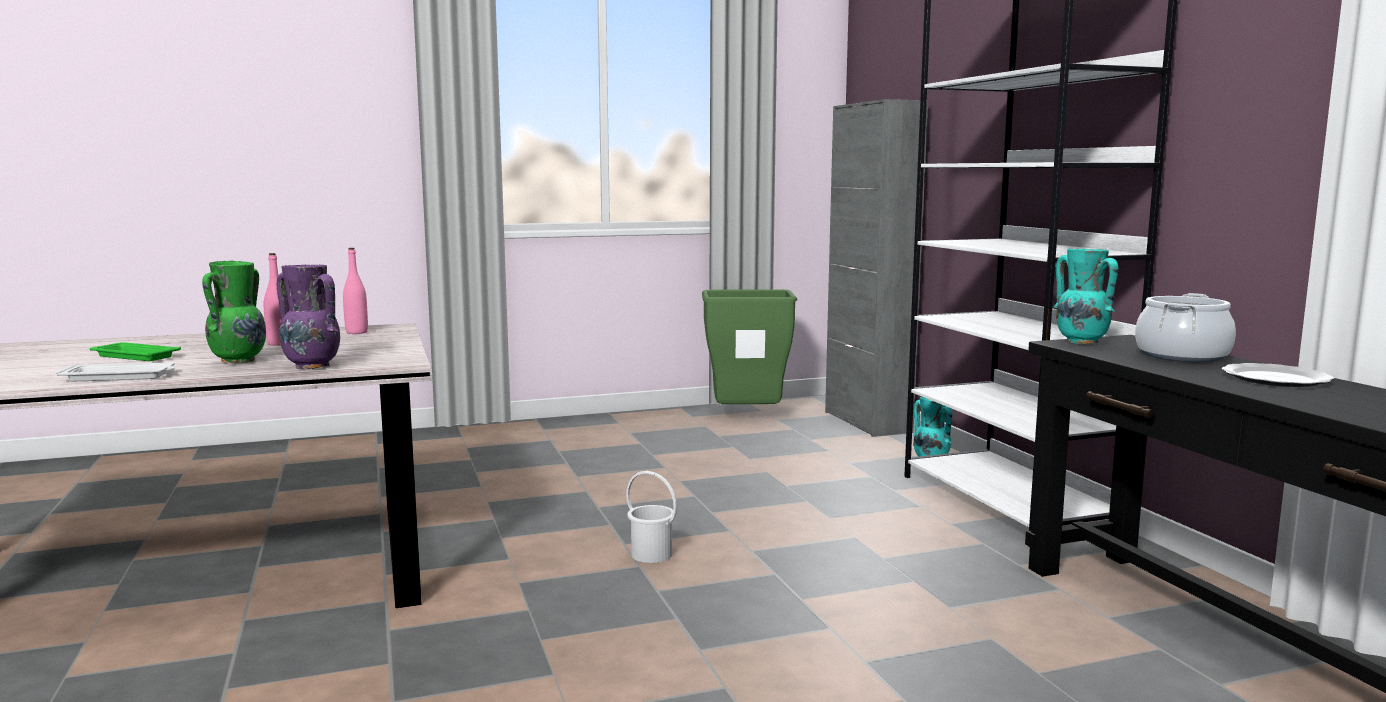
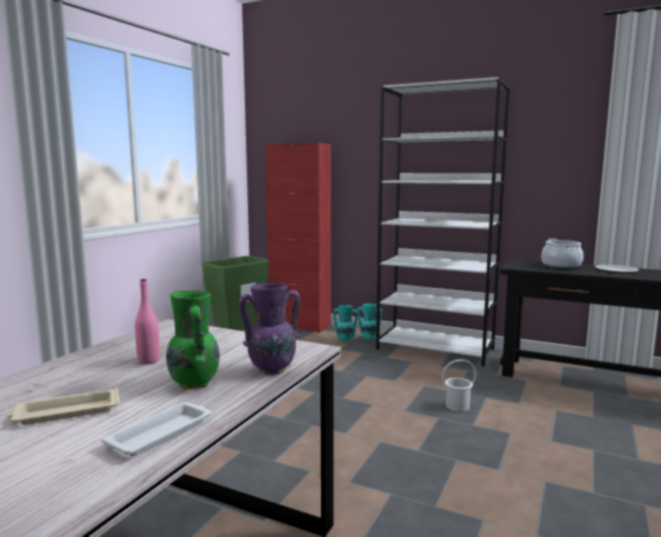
camera: 45 degrees left, 0 degrees up
green tray [89,342,181,361] -> beige tray [8,388,119,425]
pink bottle [343,248,368,334] -> none
white bucket [626,471,677,563] -> white bucket moved to [442,359,476,412]
grey cabinet [825,99,928,437] -> red cabinet [265,143,331,333]
turquoise vase [1054,248,1118,344] -> turquoise vase moved to [333,305,358,342]

